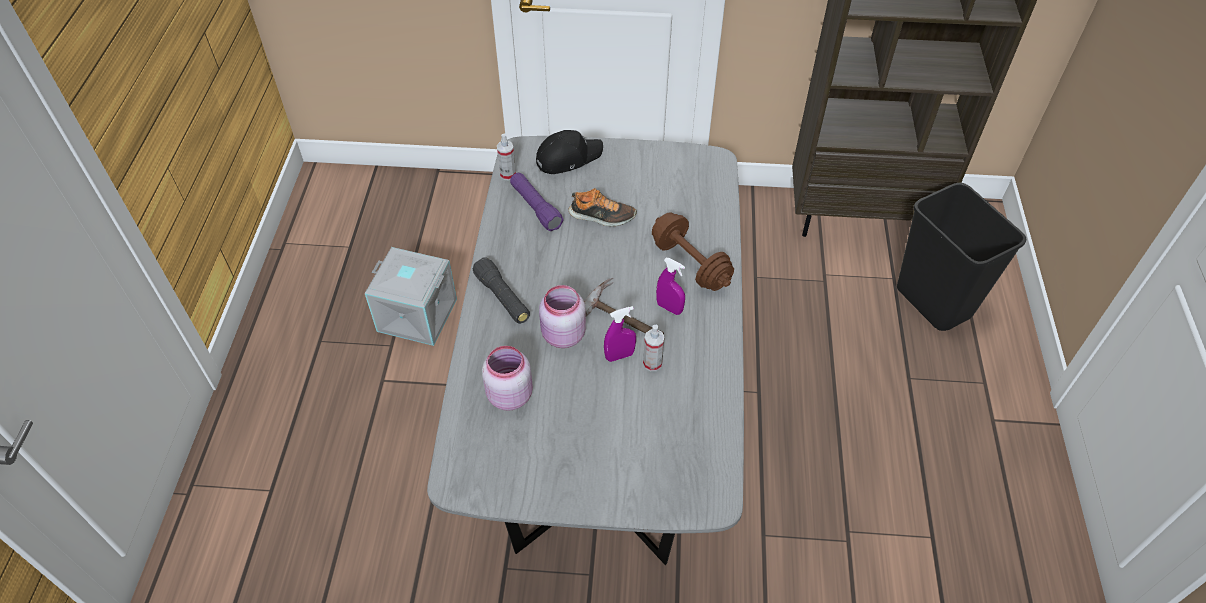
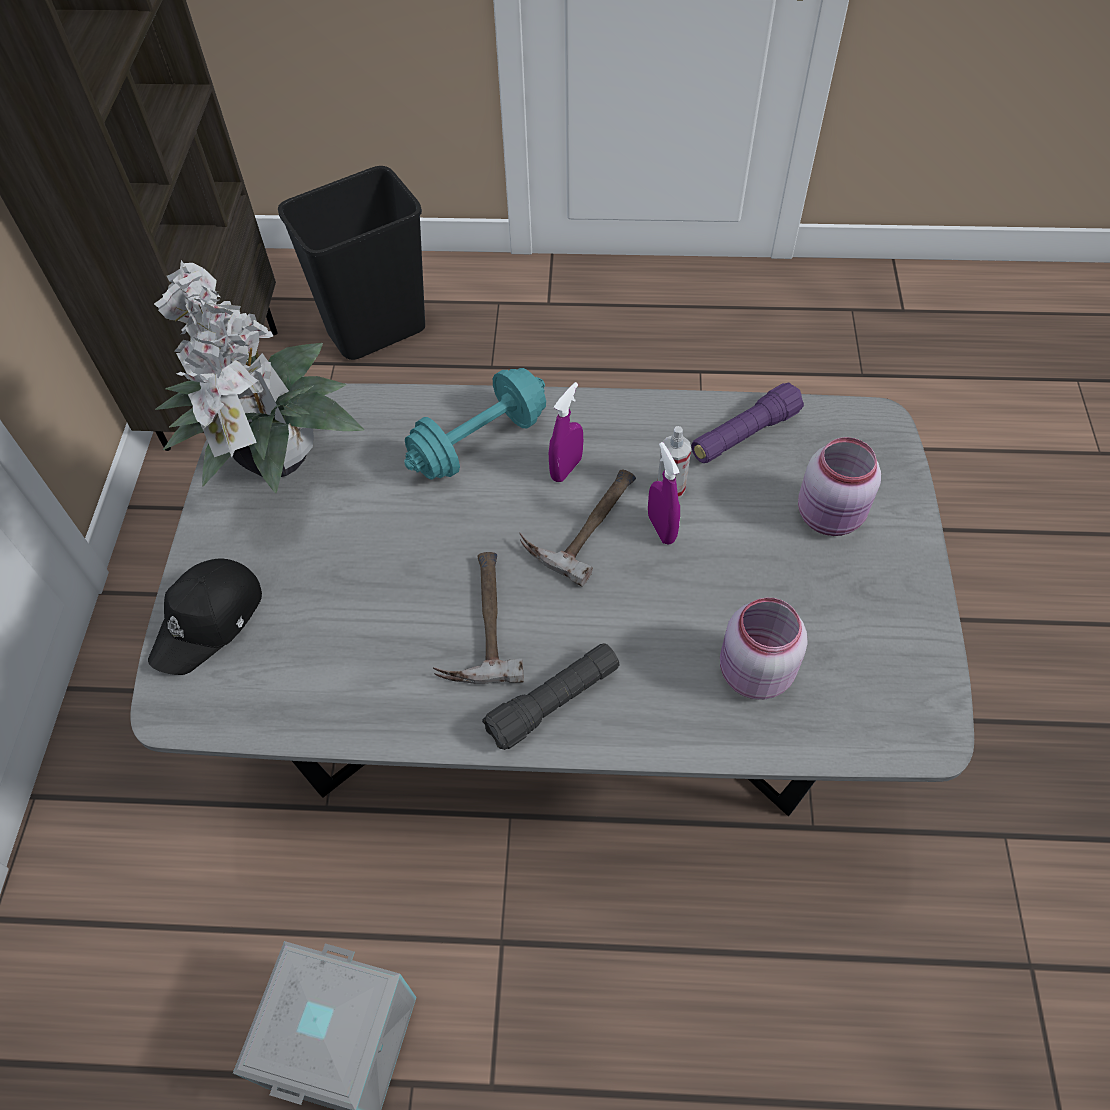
camera: 90 degrees left, 5 degrees up
spray bottle [497,134,516,181] -> none
purple flashlight [510,173,564,231] -> purple flashlight moved to [691,383,804,463]
black cap [536,130,603,174] -> black cap turned 120 degrees counterclockwise [148,559,262,675]
pink jar [539,285,586,348] -> pink jar moved to [798,437,881,536]
shoe [569,188,637,226] -> none
brown dumbbell [652,212,734,291] -> turquoise dumbbell [404,368,546,480]
none -> potted plant [154,260,364,493]
none -> hammer [433,552,524,684]

